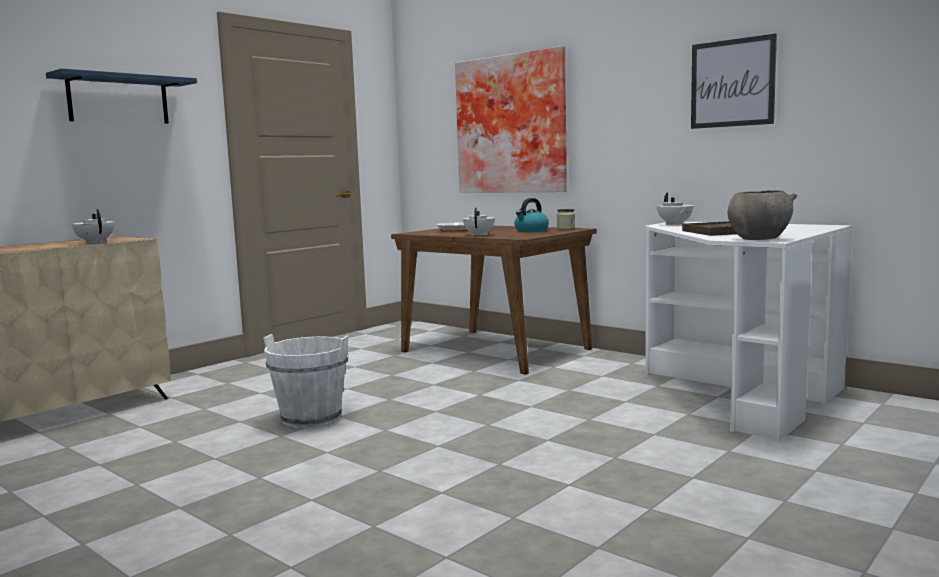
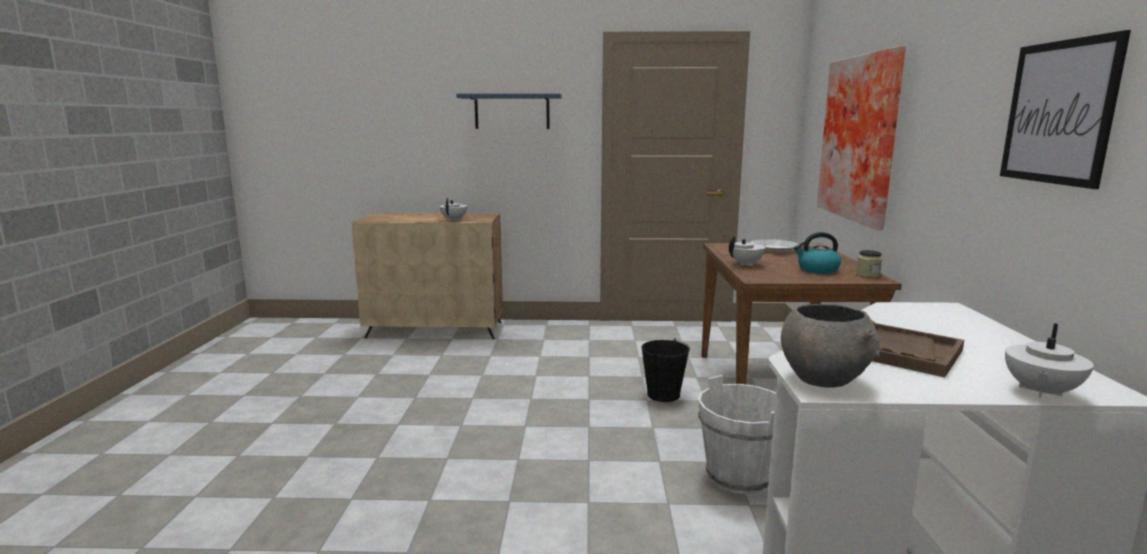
camera: 50 degrees right, 5 degrees up
white bucket [263,334,349,428] -> white bucket moved to [698,375,776,494]
white teapot [657,192,694,225] -> white teapot moved to [1005,323,1094,398]
none -> black bucket [641,338,690,402]

